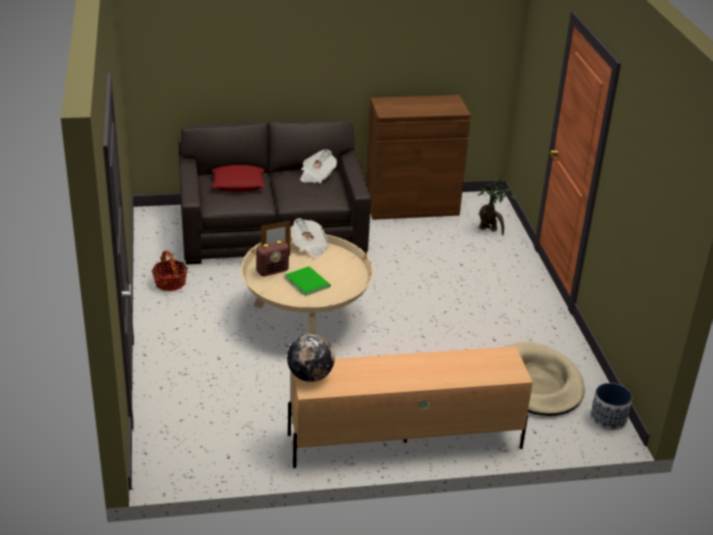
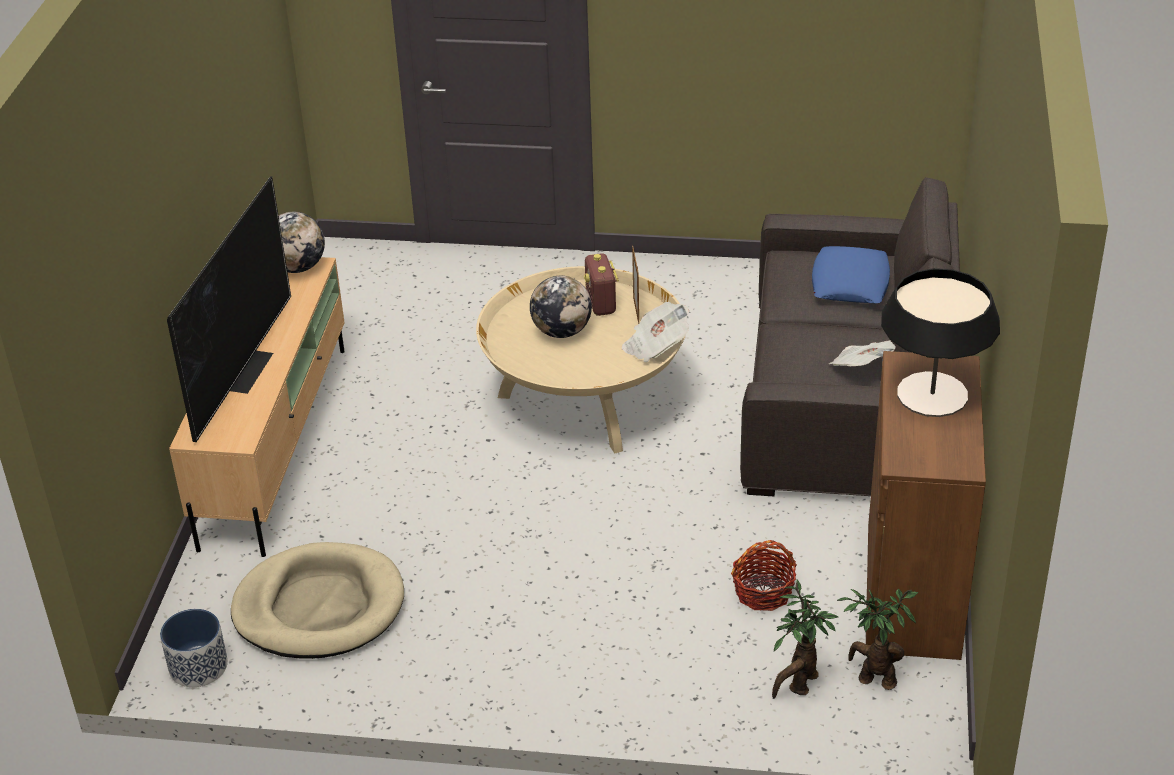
camera: 110 degrees right, 5 degrees up
basket [152,250,188,291] -> basket moved to [731,540,797,611]
red pillow [212,165,266,192] -> blue pillow [812,246,890,303]
green book [285,266,331,296] -> globe [530,276,592,338]
none -> television [167,176,291,442]
none -> potted plant [837,589,919,690]
none -> table lamp [881,268,1000,417]

